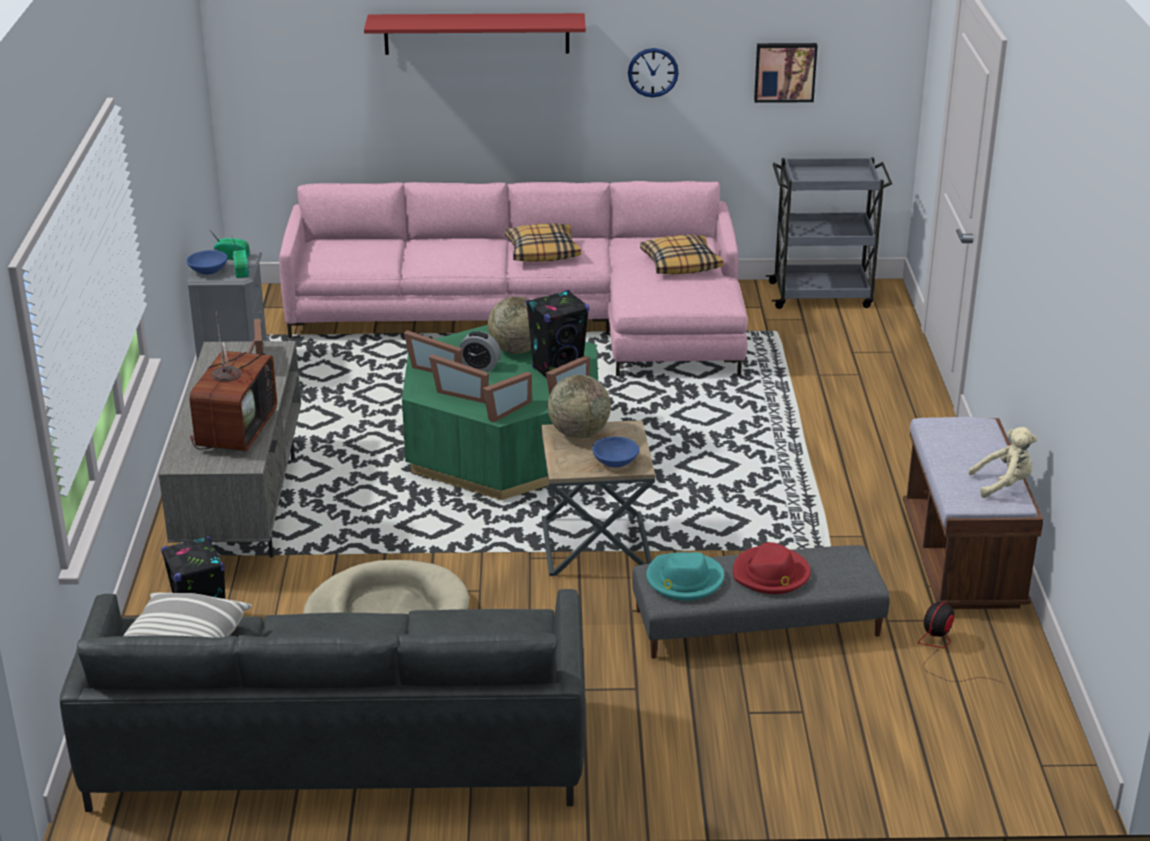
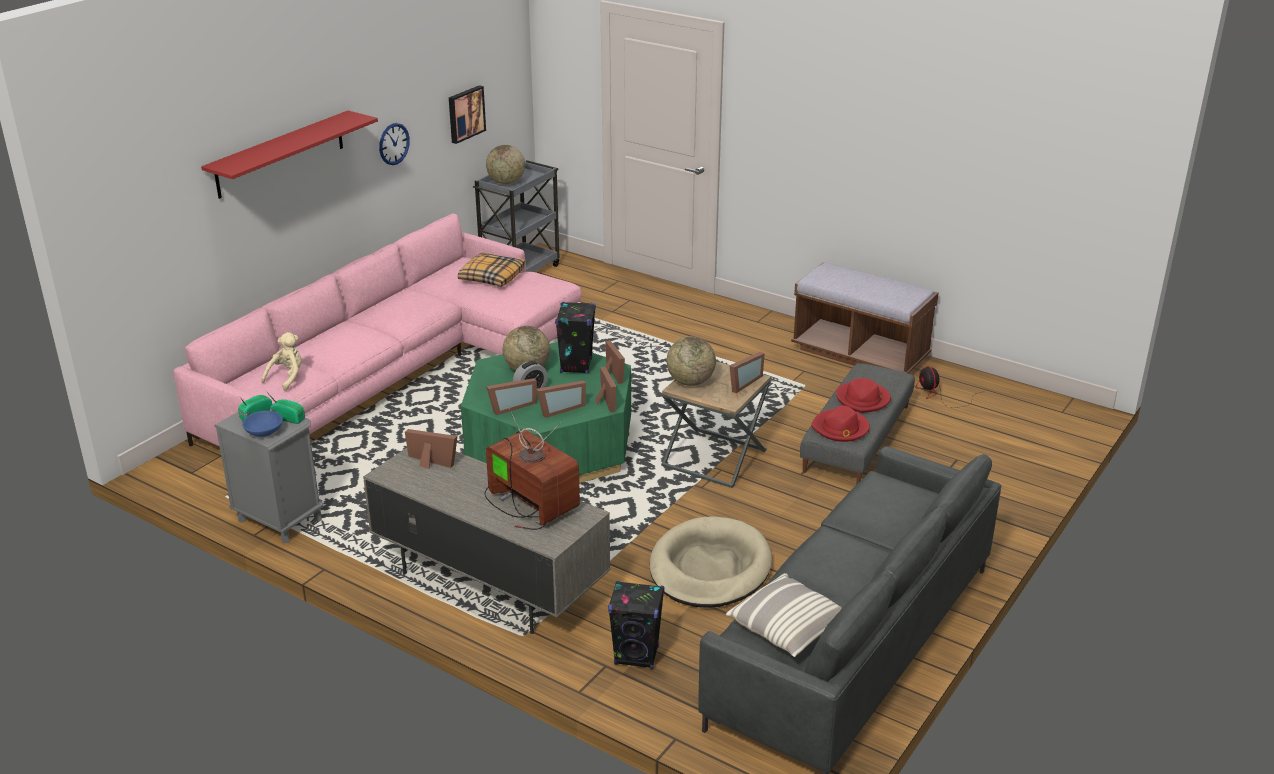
camera: 55 degrees left, 0 degrees up
pillow [505,223,581,262] -> none
blue bowl [592,436,639,468] -> picture frame [730,352,765,393]
turquoise hat [646,552,724,601] -> red hat [811,405,870,442]
beige plush toy [968,427,1037,498] -> beige plush toy moved to [261,332,302,391]
none -> globe [486,145,525,184]

